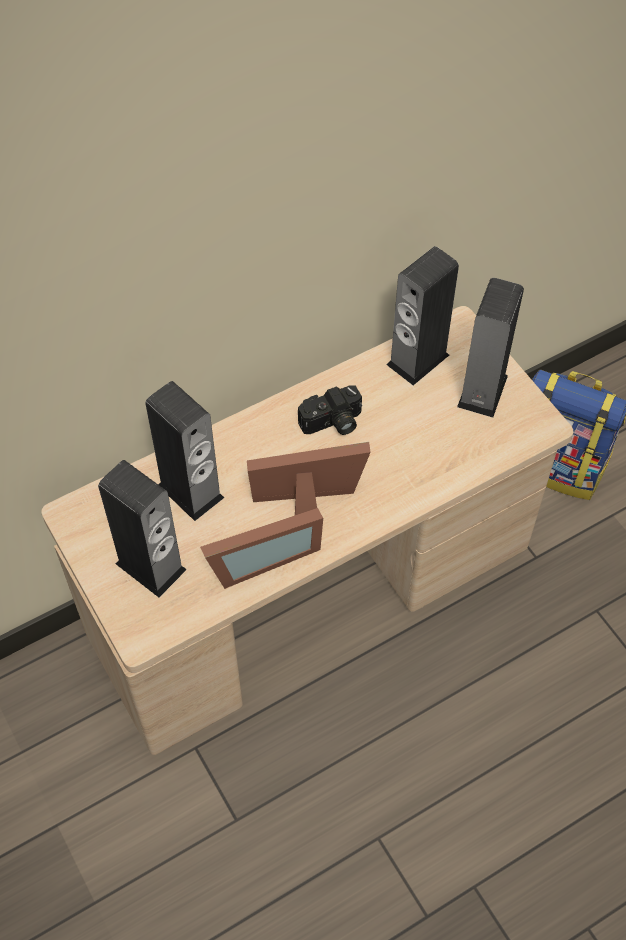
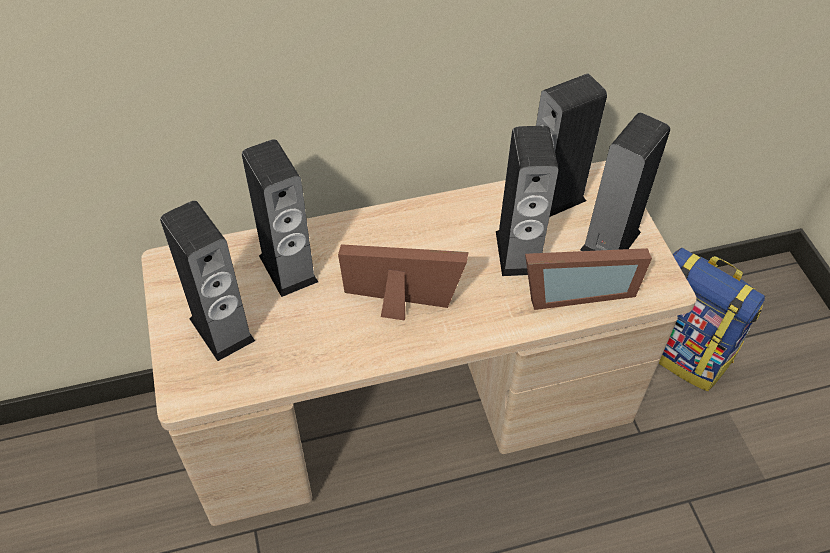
camera: 15 degrees right, 5 degrees down
picture frame [200,508,323,589] -> picture frame moved to [525,248,652,310]
camera [298,386,362,435] -> none
none -> speaker [496,126,559,276]

